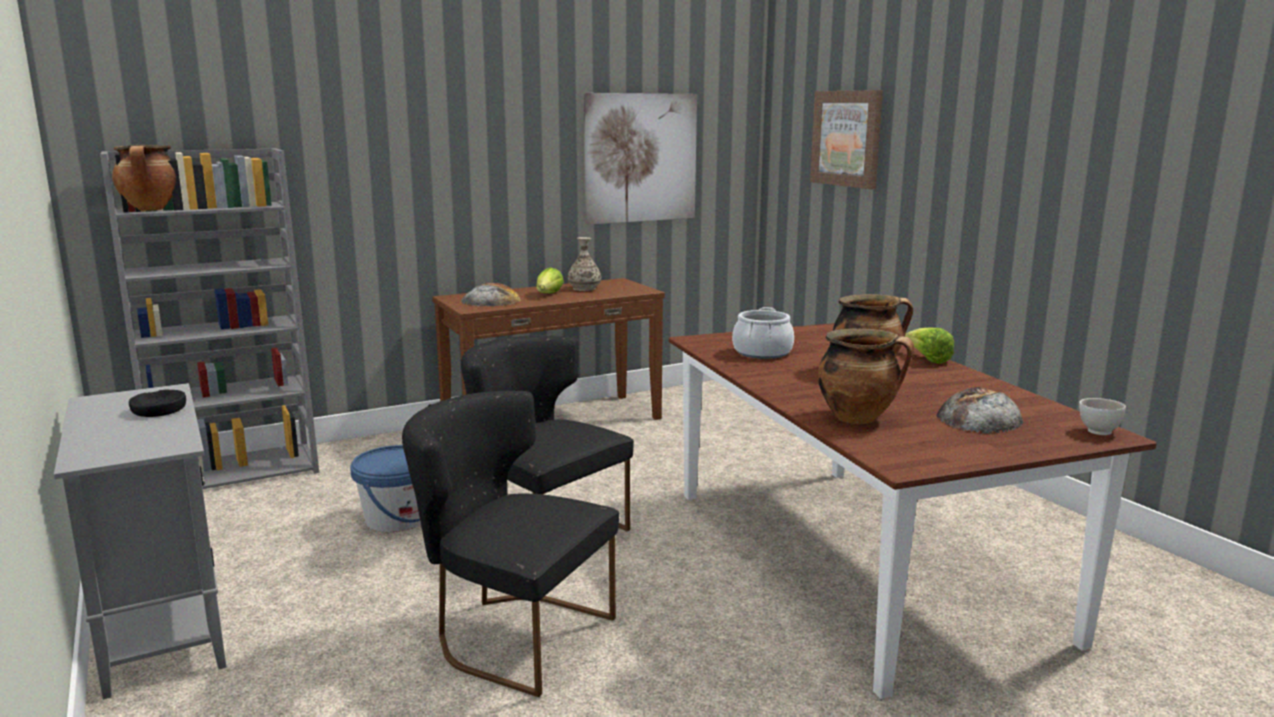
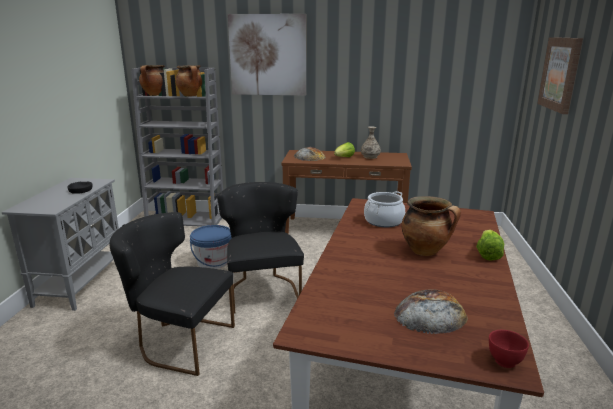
camera: 35 degrees right, 5 degrees up
black chair [402,391,619,697] -> black chair turned 45 degrees counterclockwise [109,212,235,376]
picture [584,93,697,225] -> picture moved to [228,14,306,96]
cooking pot [818,328,914,424] -> cooking pot moved to [175,65,202,96]
white bowl [1079,398,1126,435] -> red bowl [489,330,529,368]

